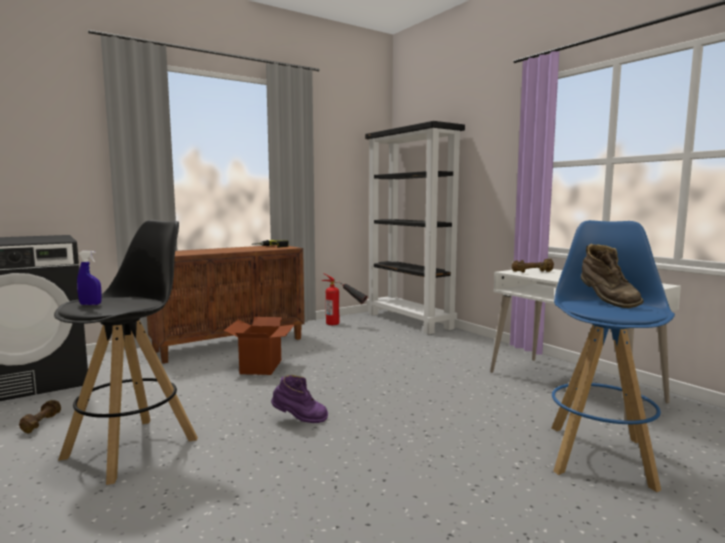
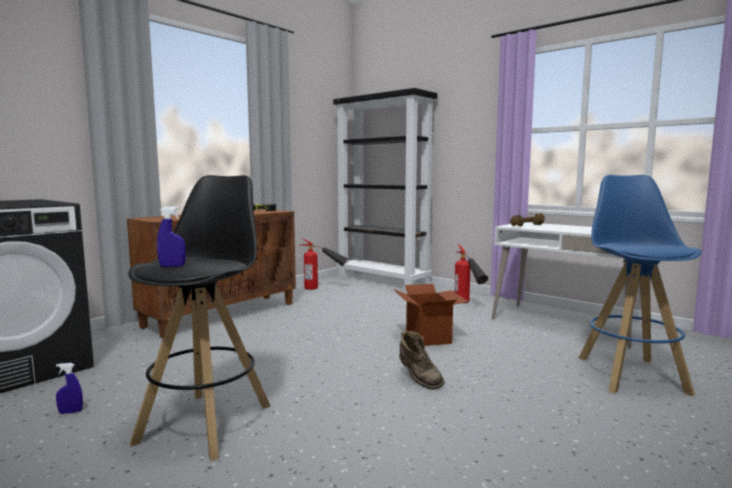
camera: 15 degrees left, 0 degrees up
brown dumbbell [19,400,61,433] -> blue spray bottle [56,363,83,414]
cardboard box [224,317,295,375] -> cardboard box moved to [393,284,469,346]
purple boot [271,375,328,423] -> none
brown boot [581,244,643,308] -> brown boot moved to [399,331,445,390]
none -> fire extinguisher [454,244,488,303]

